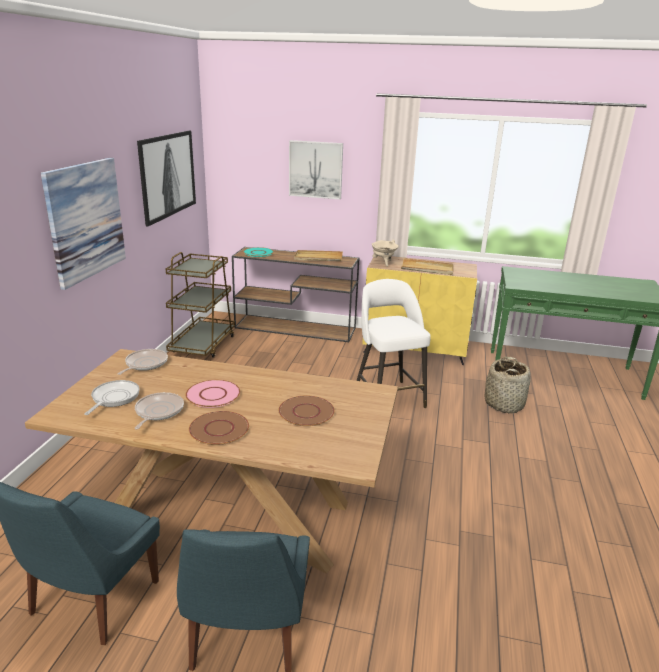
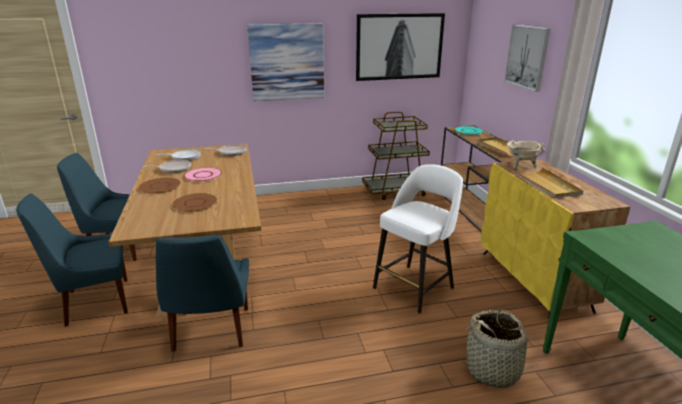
camera: 65 degrees right, 0 degrees up
none -> blue chair [156,235,249,352]

